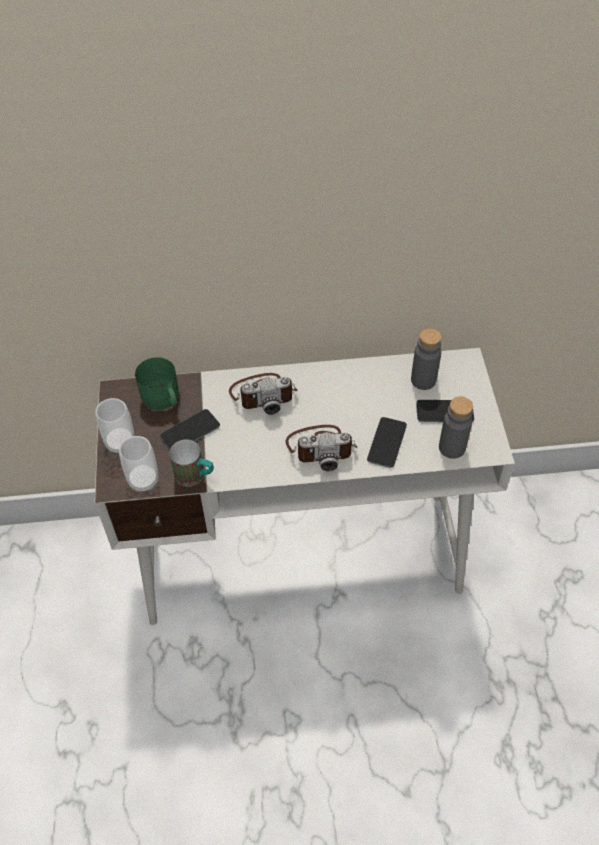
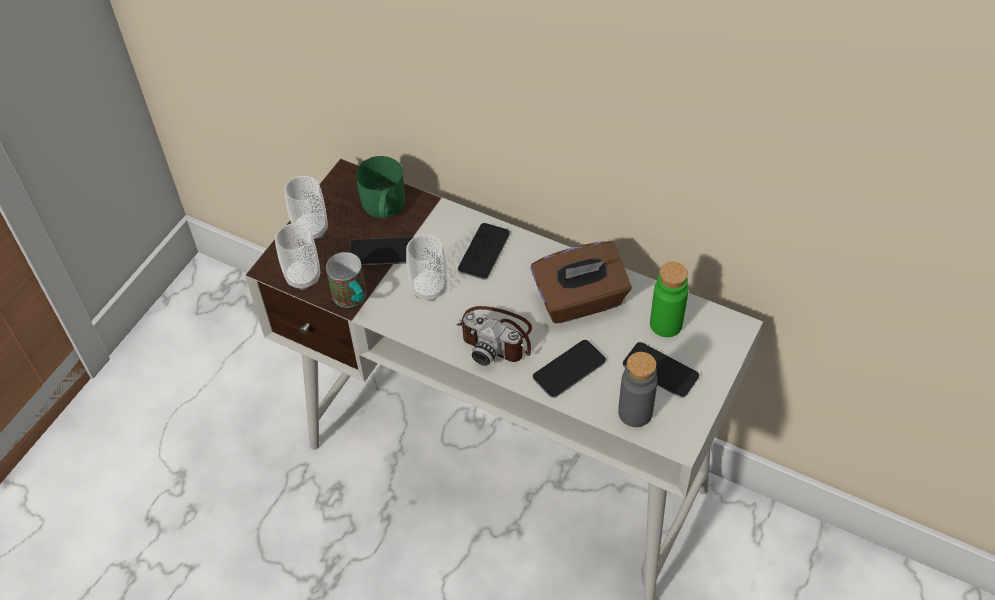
camera: 35 degrees right, 0 degrees up
camera [229,373,297,415] -> phone [458,223,510,280]
grey bottle [411,328,442,390] -> green bottle [650,262,688,337]
none -> cup [406,234,447,301]
none -> brown tissue box [530,241,632,324]

